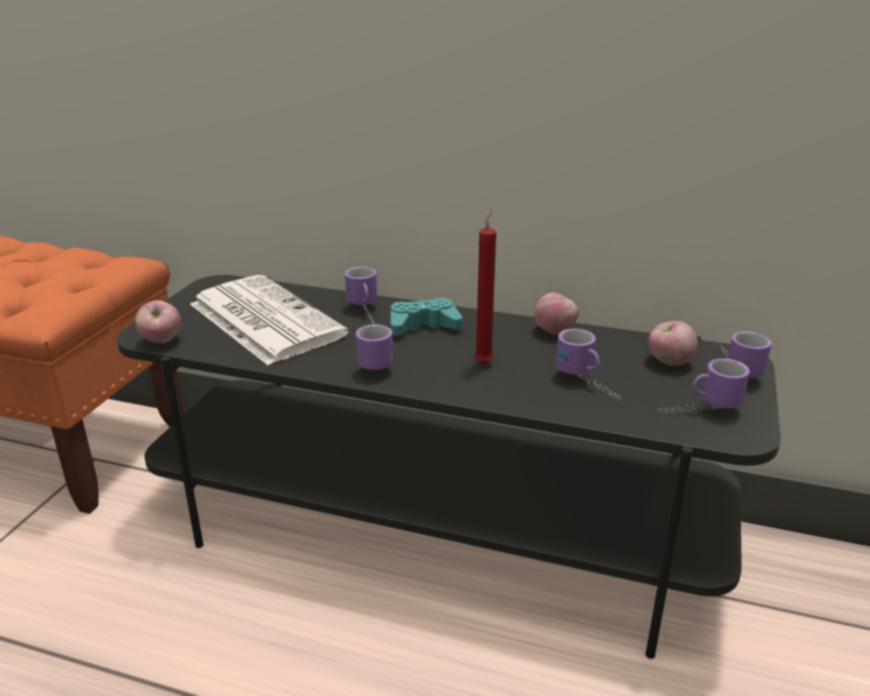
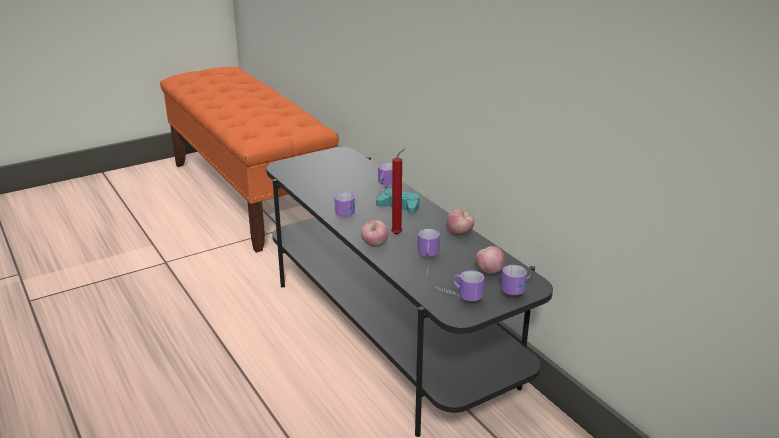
camera: 40 degrees right, 0 degrees up
apple [135,300,181,344] -> apple moved to [361,220,389,247]
newspaper [190,275,349,365] -> none

